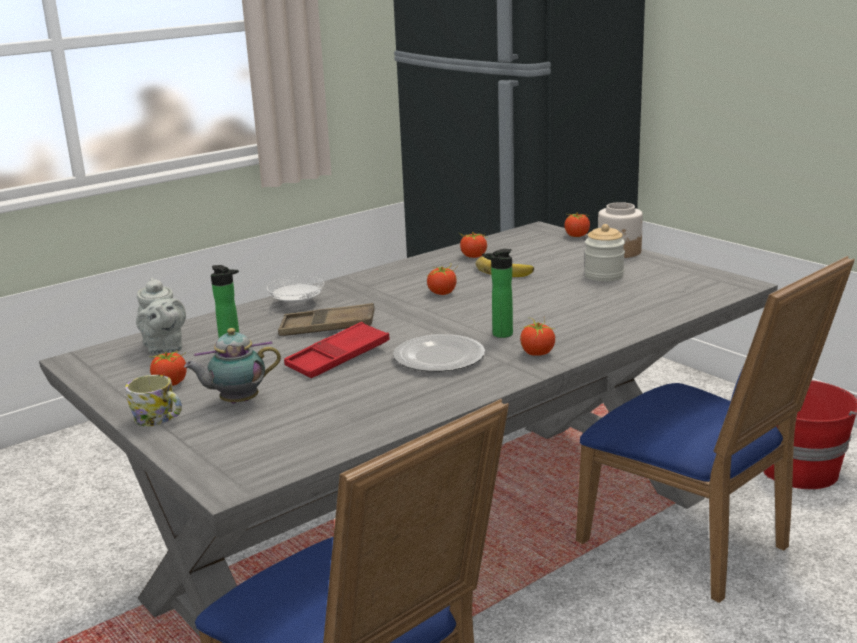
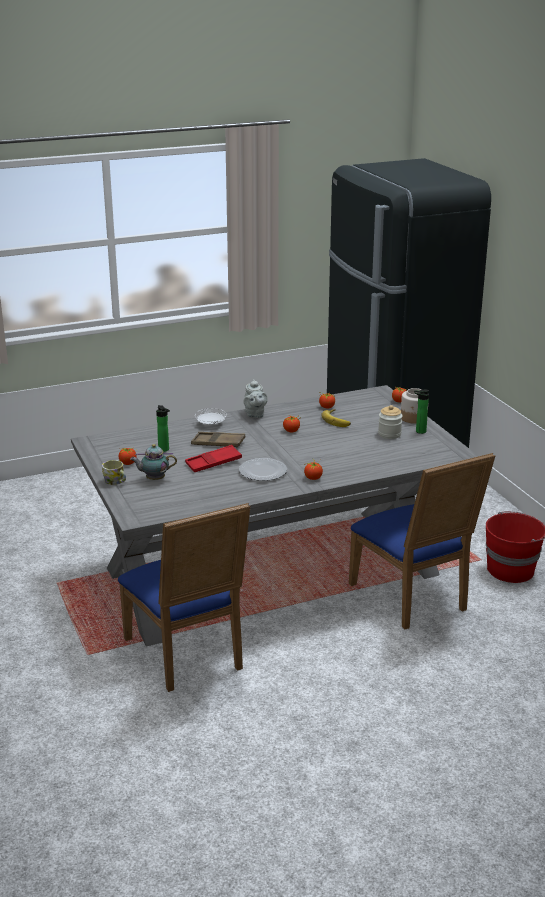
camera: 15 degrees right, 5 degrees up
grey teapot [136,278,186,354] -> grey teapot moved to [243,379,268,418]
bottle [482,249,513,338] -> bottle moved to [414,389,430,434]

